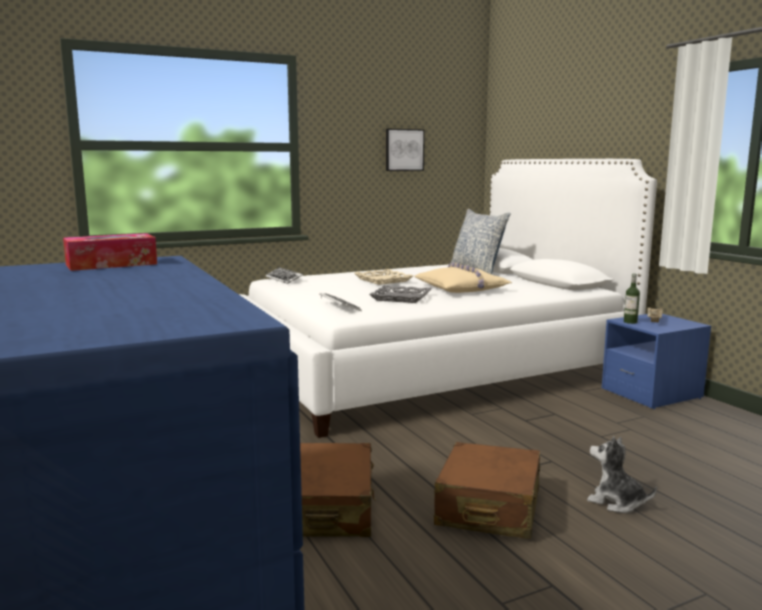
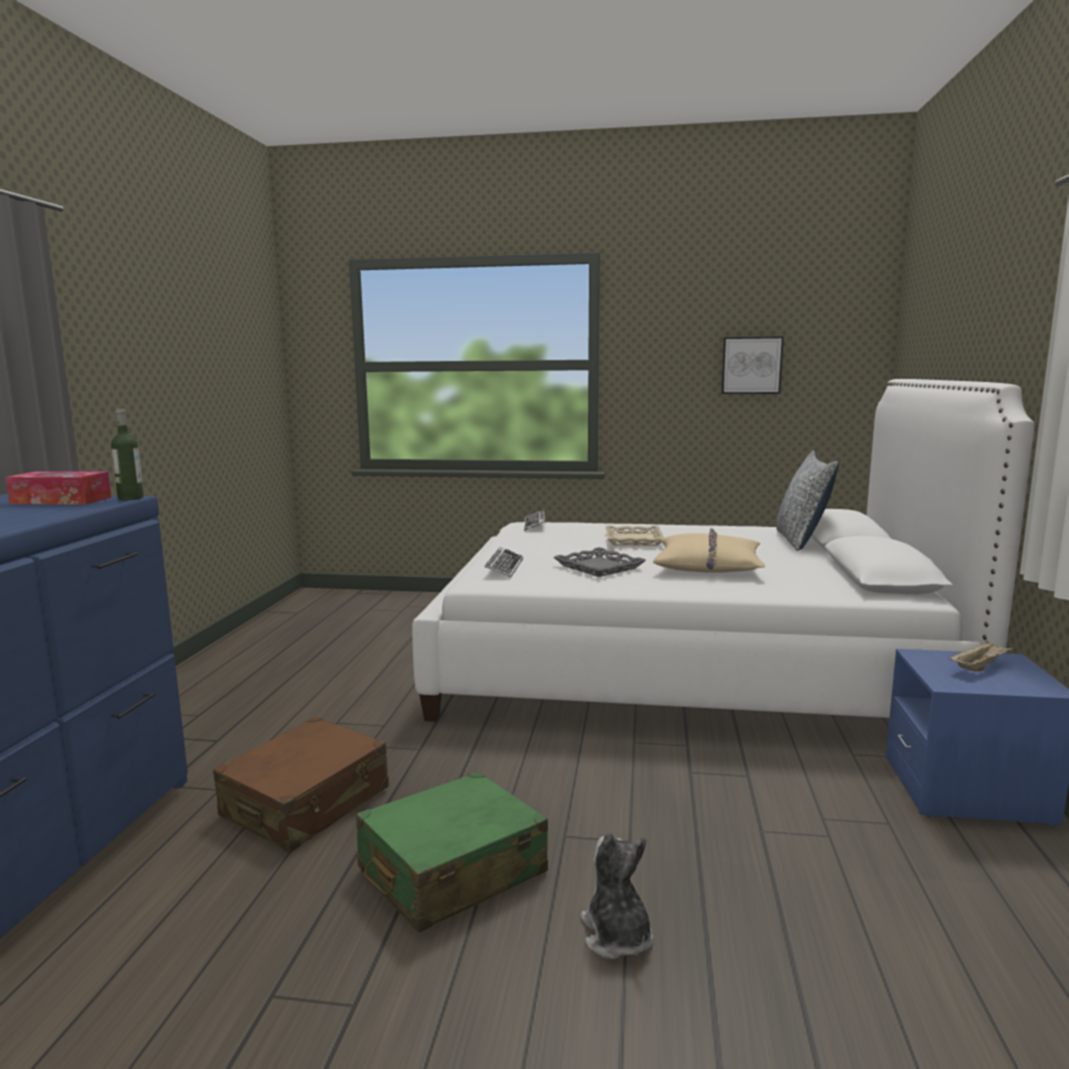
camera: 35 degrees right, 0 degrees up
brown suitcase [434,442,540,539] -> green suitcase [356,771,548,933]
bottle [624,273,640,324] -> bottle moved to [111,409,144,500]

